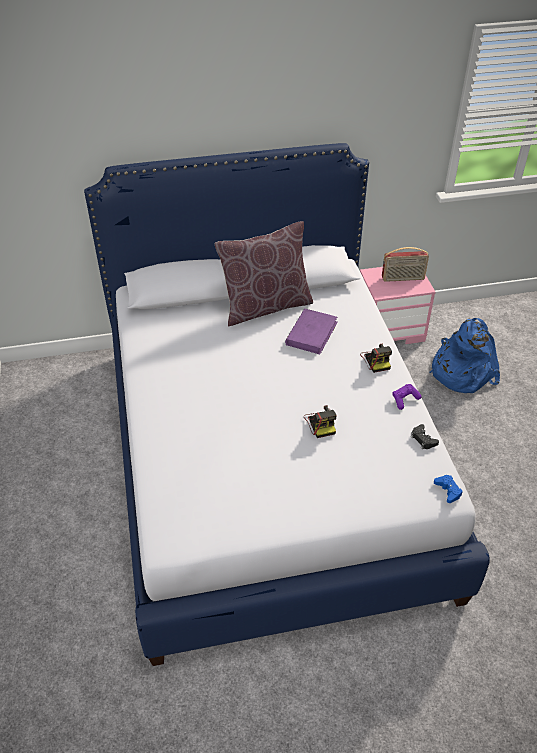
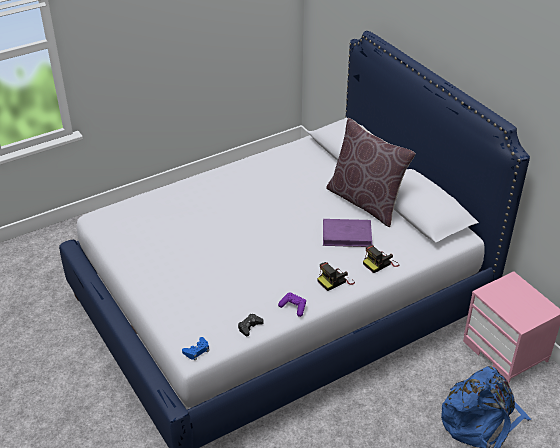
camera: 70 degrees right, 5 degrees down
camera [304,405,336,438] -> camera moved to [363,245,399,273]
radio [382,247,429,282] -> none

